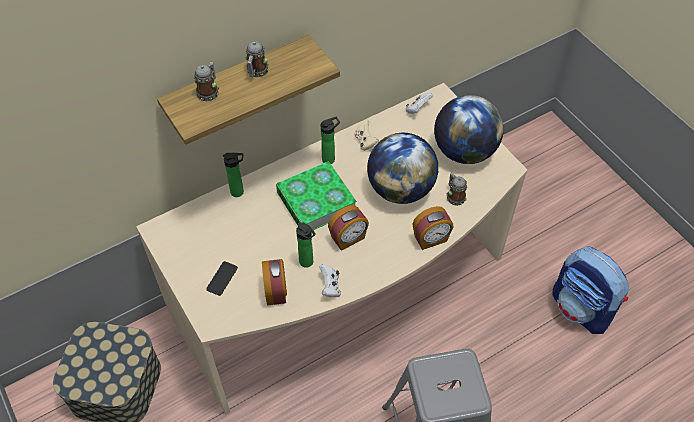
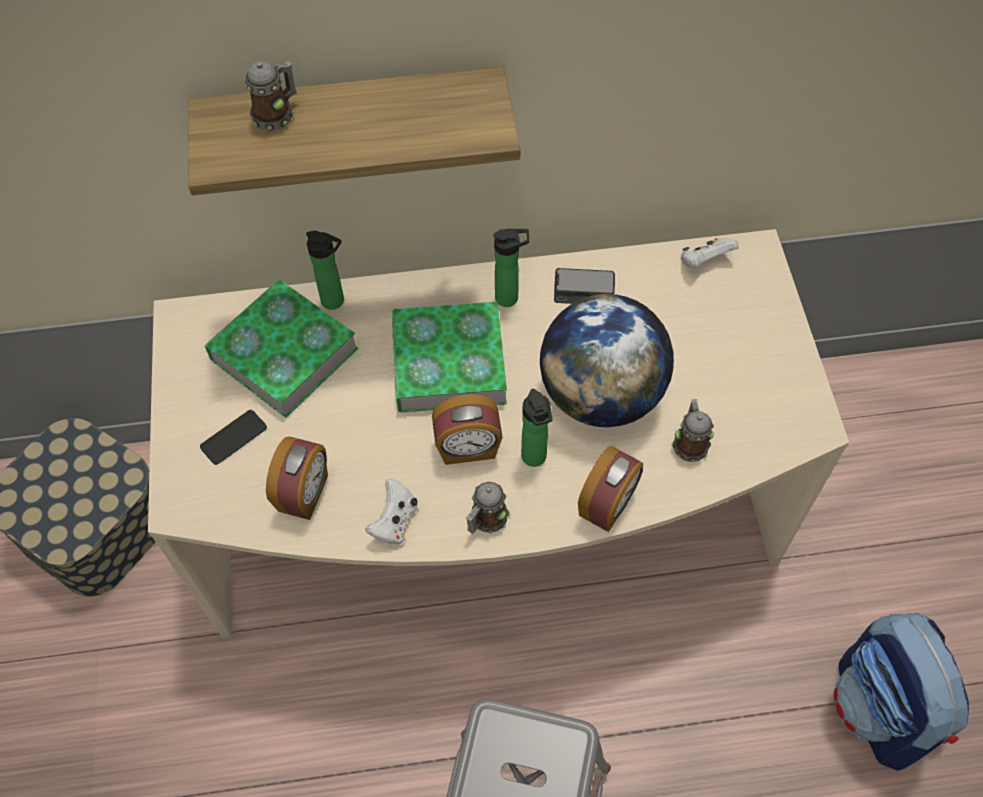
camera: 25 degrees right, 5 degrees up
mug [245,41,269,77] -> mug moved to [466,481,510,534]
bottle [296,222,316,268] -> bottle moved to [521,389,552,467]
beige game controller [354,119,379,151] -> phone [554,268,615,304]
alarm clock [412,206,454,250] -> alarm clock turned 60 degrees counterclockwise [578,446,643,532]
globe [434,95,504,164] -> none
none -> book [204,280,358,418]

